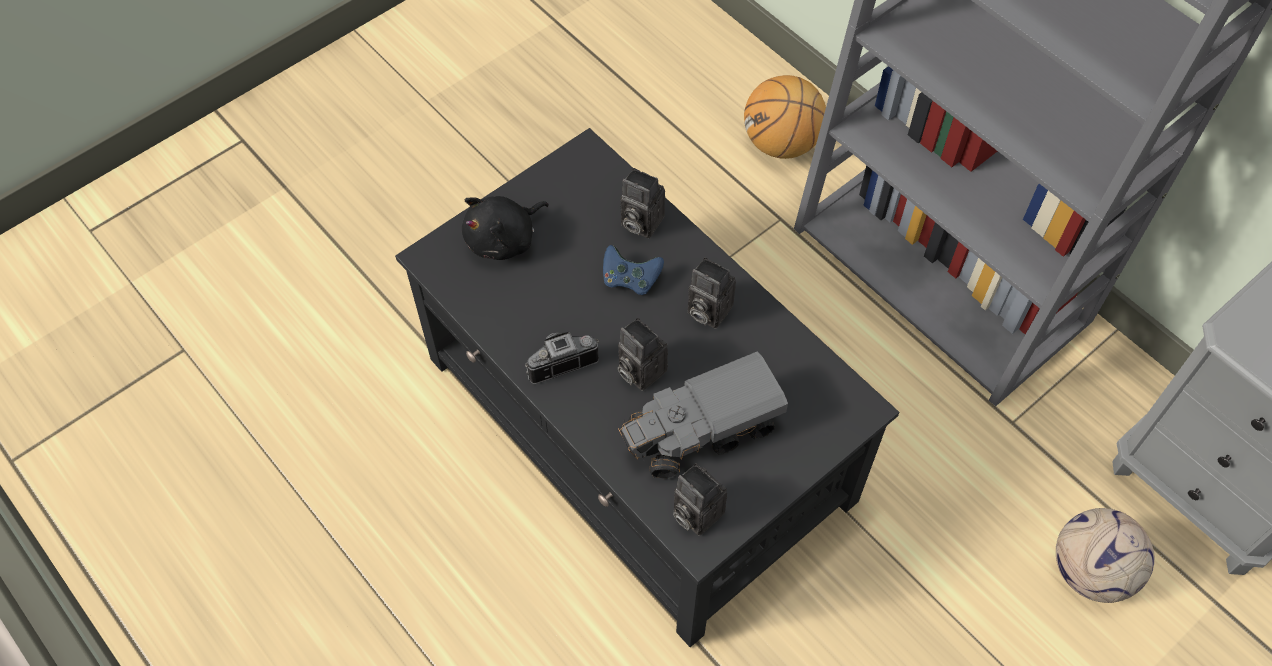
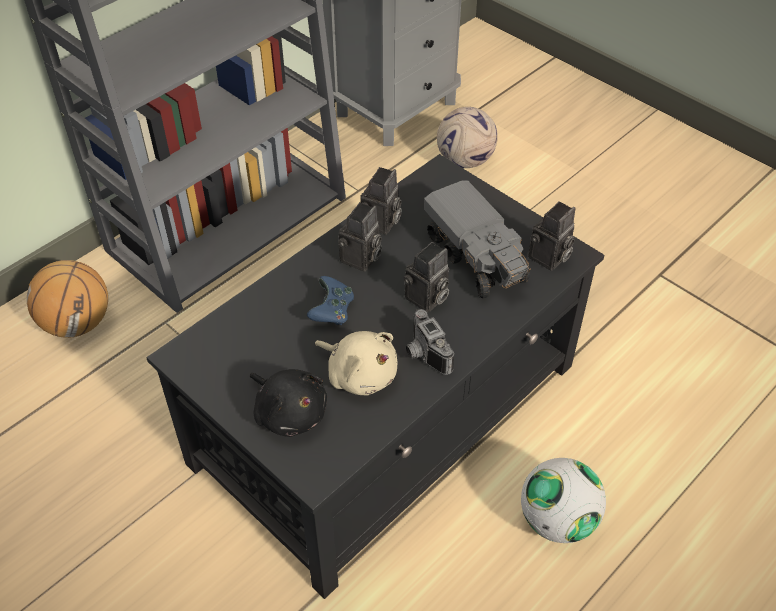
camera: 95 degrees left, 10 degrees down
camera [620,168,665,238] -> camera moved to [360,167,402,235]
none -> beige plush toy [315,331,398,396]
none -> football [521,458,606,543]

